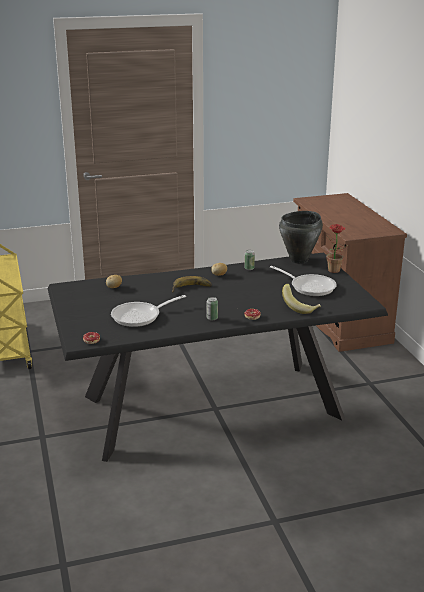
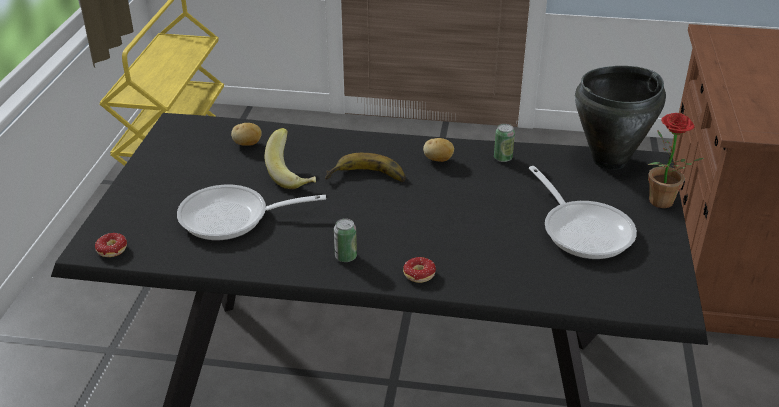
camera: 25 degrees right, 10 degrees up
banana [282,284,321,314] -> banana moved to [265,128,316,189]

